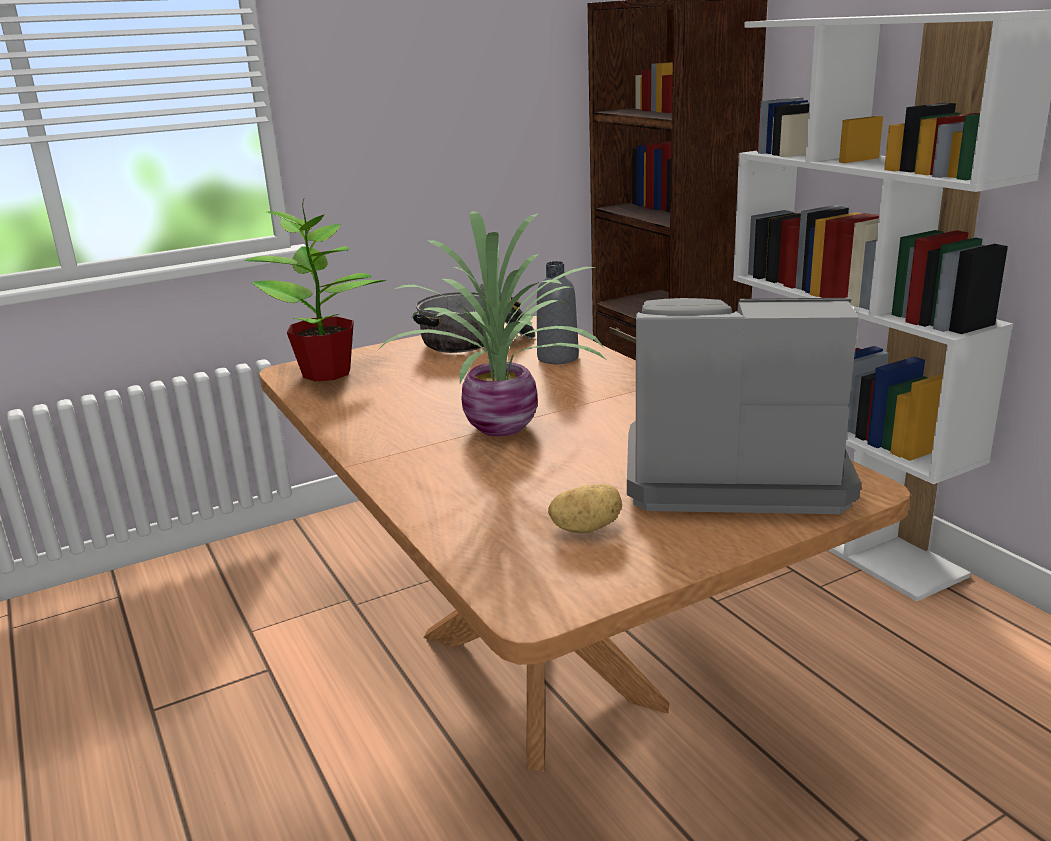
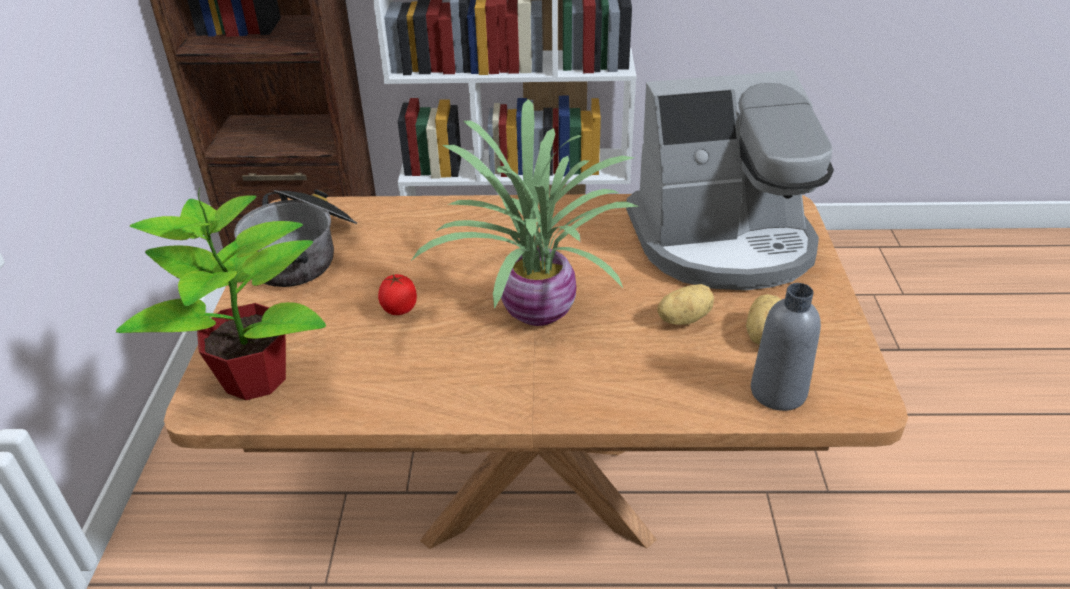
camera: 60 degrees left, 15 degrees up
grey bottle [537,261,579,364] -> grey bottle moved to [751,283,821,411]
coffee machine [627,298,861,514] -> coffee machine turned 135 degrees counterclockwise [626,70,834,290]
none -> tomato [378,274,417,315]
none -> potato [658,284,714,325]

